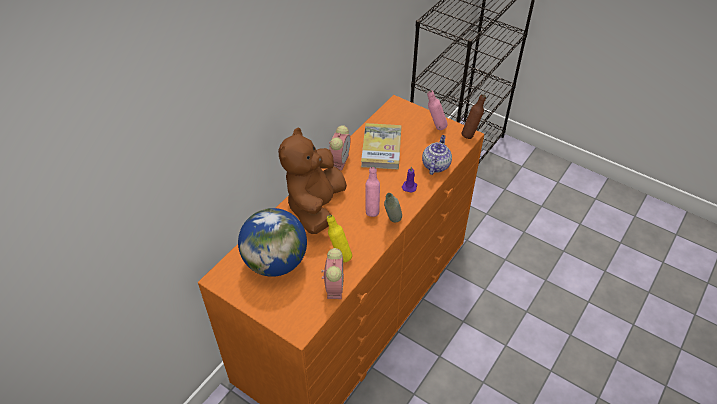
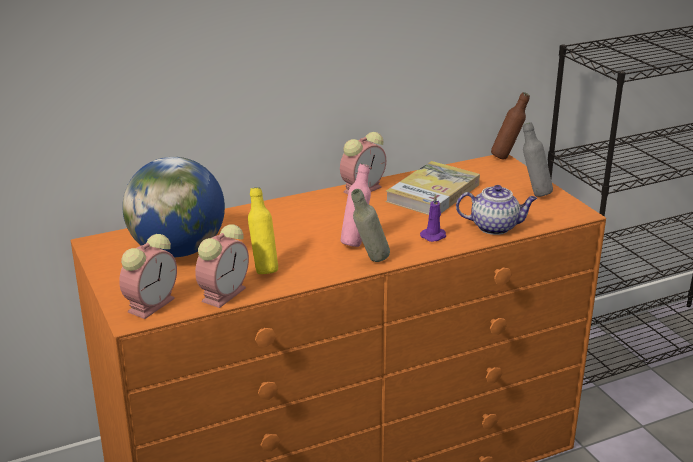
camera: 30 degrees right, 20 degrees down
brown plush toy [278,127,347,234] -> none
teapot [422,135,452,175] -> teapot turned 45 degrees clockwise [456,185,537,235]
pink bottle [427,90,447,130] -> grey bottle [523,122,553,197]
brown bottle [461,94,486,139] -> brown bottle moved to [491,92,530,160]
none -> alarm clock [119,234,177,319]

